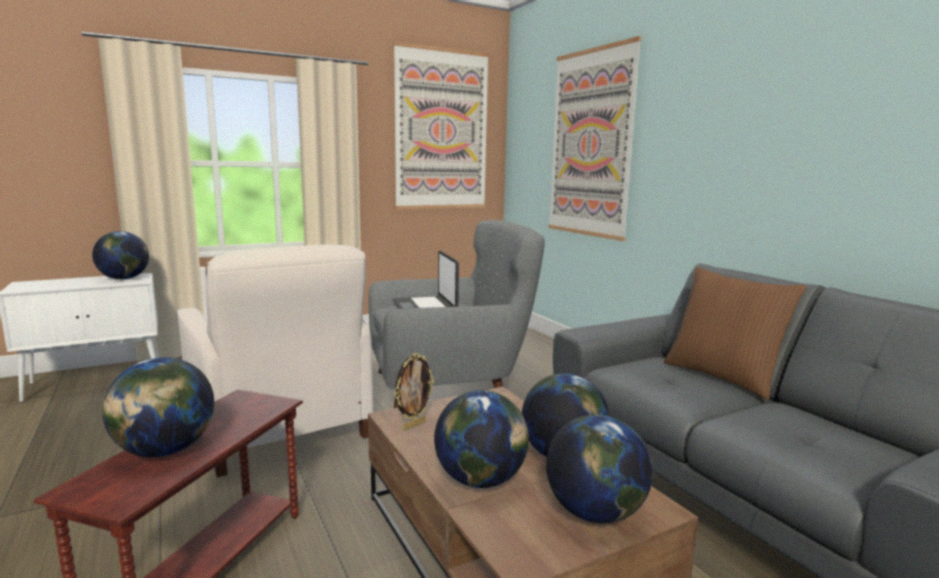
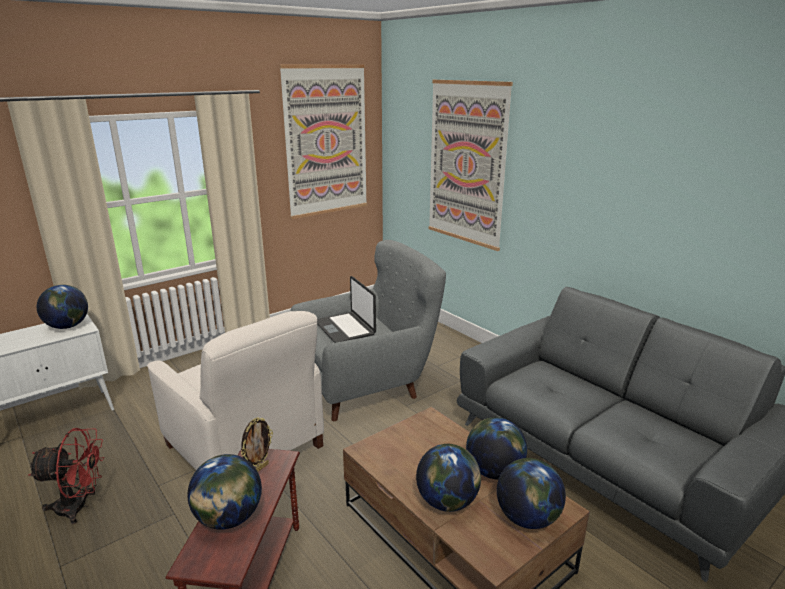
camera: 10 degrees left, 10 degrees up
picture frame [394,353,435,430] -> picture frame moved to [241,417,273,472]
brown pillow [664,267,807,400] -> none
none -> red fan [28,428,105,524]

